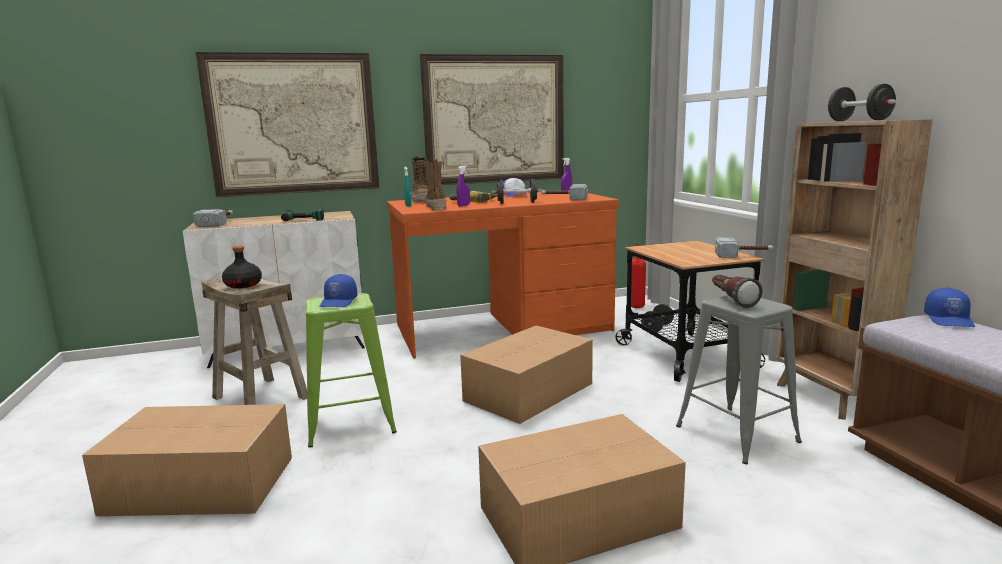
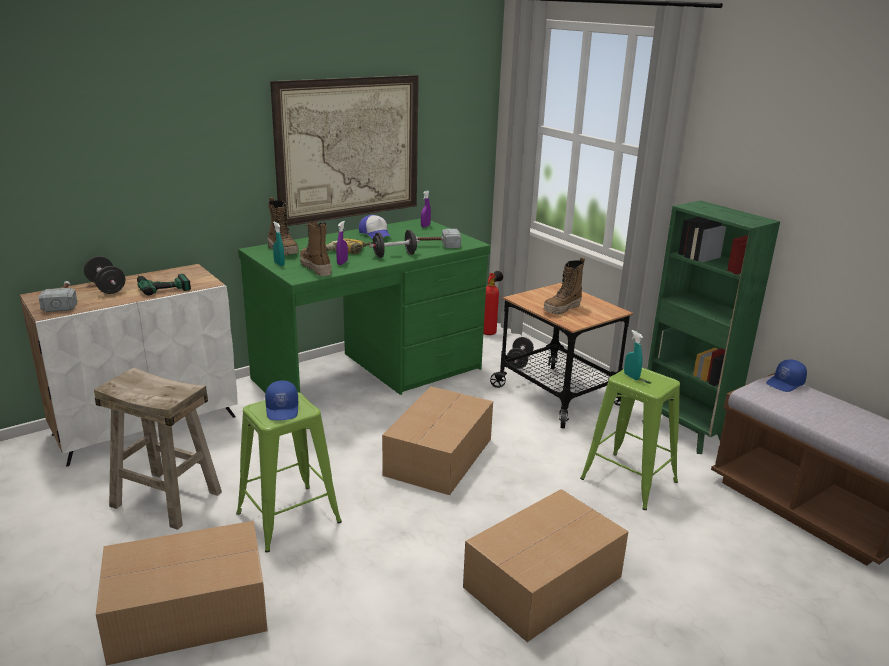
camera: 20 degrees left, 10 degrees up
picture [195,52,379,197] -> none
black bottle [222,246,262,289] -> none
orange desk [387,190,619,359] -> green desk [238,219,491,395]
grey stool [676,295,802,464] -> green stool [580,368,680,510]
flashlight [712,275,763,308] -> turquoise spray bottle [624,330,643,380]
hammer [715,238,773,258] -> none
brown bookcase [776,119,933,420] -> green bookcase [642,200,780,454]
black dumbbell [828,84,896,121] -> black dumbbell moved to [84,256,125,294]
blue cap [924,288,975,327] -> blue cap turned 60 degrees clockwise [766,360,807,392]
none -> boot [544,257,585,315]

